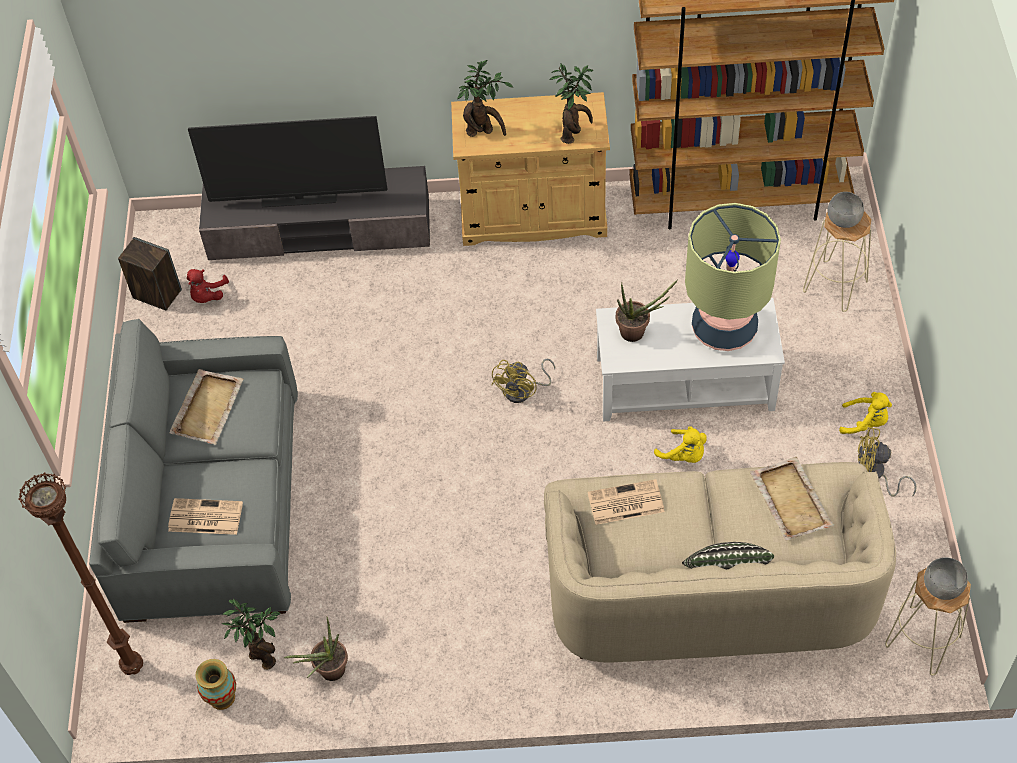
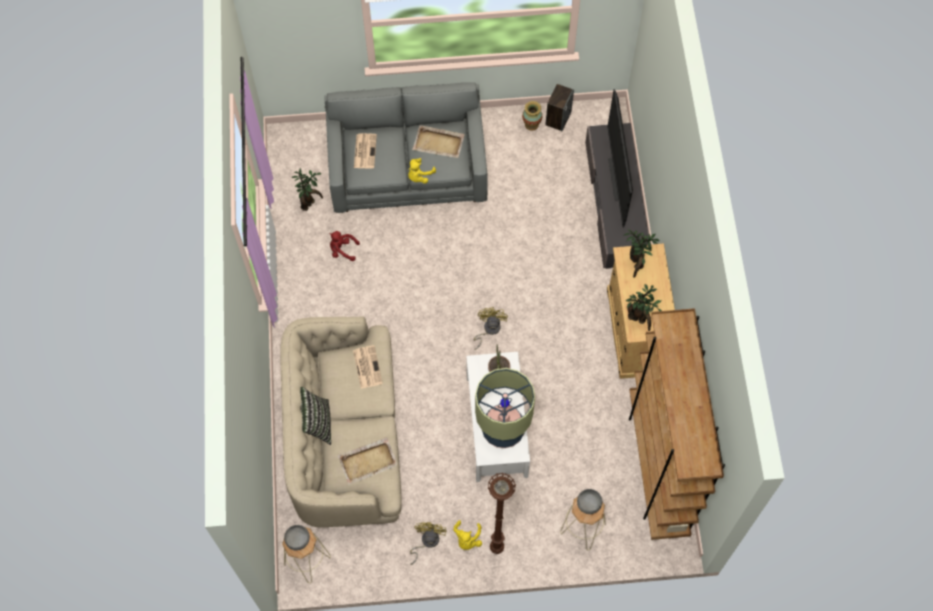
camera: 85 degrees right, 10 degrees up
brown floor lamp [18,472,143,675] -> brown floor lamp moved to [488,473,516,554]
red plush toy [187,269,229,303] -> red plush toy moved to [329,231,360,261]
vase [195,659,236,710] -> vase moved to [522,101,542,131]
potted plant [284,617,348,681] -> none
yellow fan [491,359,555,403] -> yellow fan turned 75 degrees clockwise [474,307,508,350]
yellow plush toy [654,426,707,463] -> yellow plush toy moved to [408,158,436,184]

